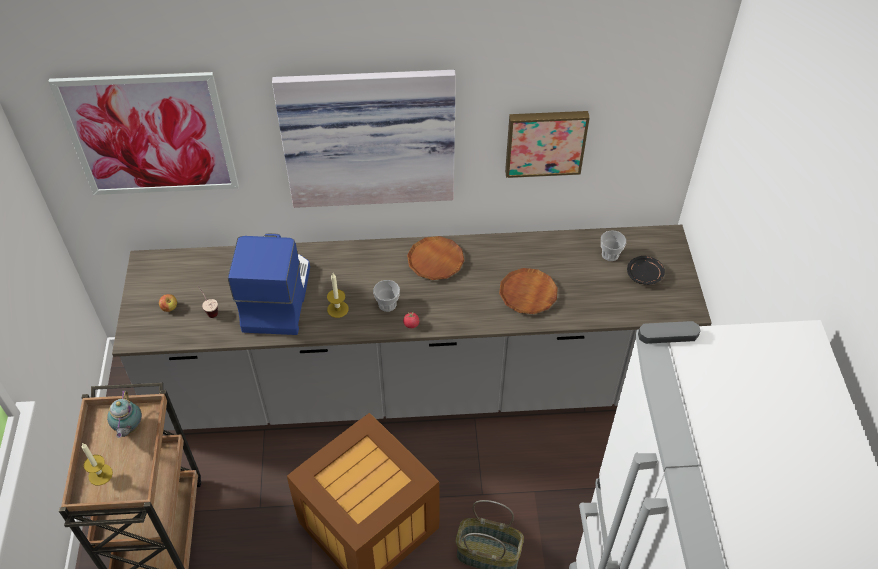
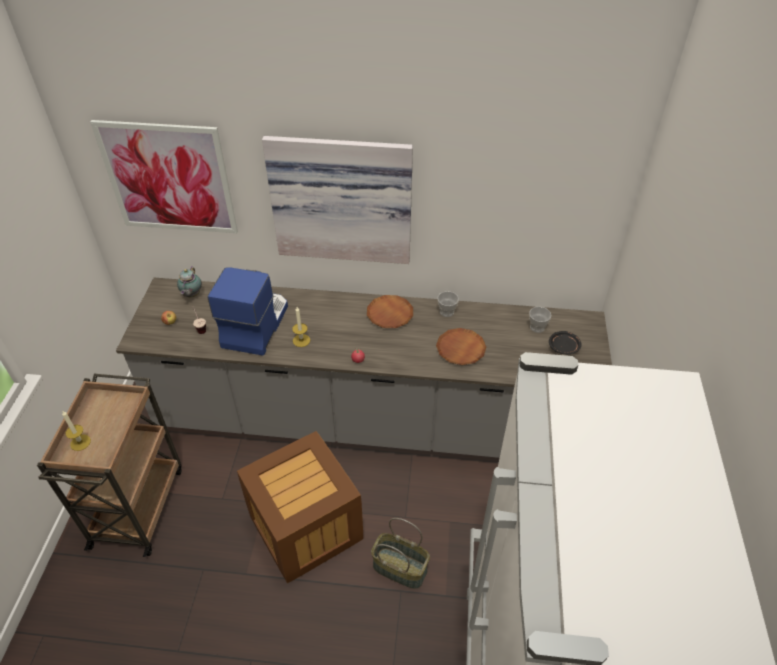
camera: 10 degrees right, 5 degrees down
teapot [107,390,142,438] -> teapot moved to [177,266,202,297]
cup [373,280,400,312] -> cup moved to [437,291,459,317]
picture [505,111,590,178] -> none

